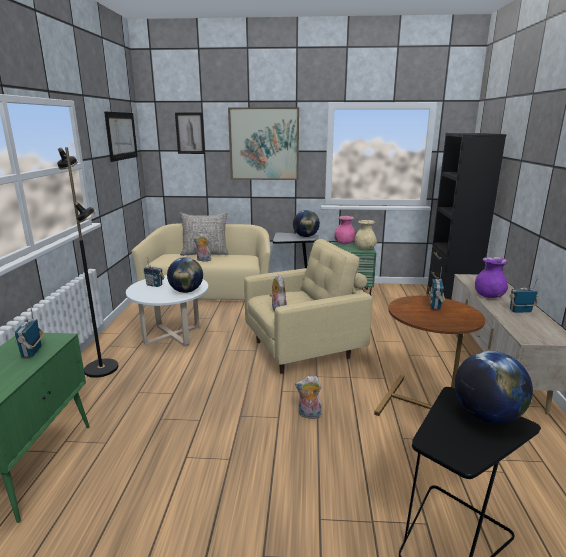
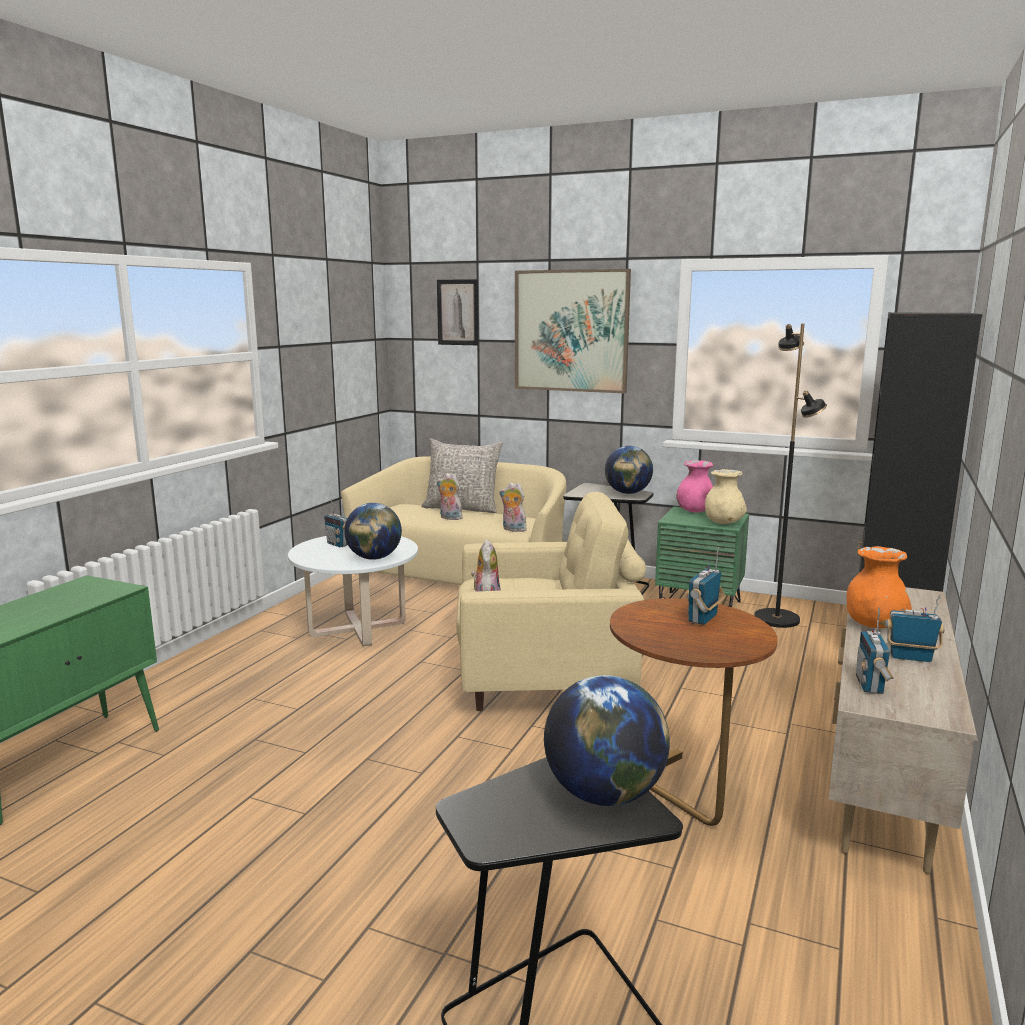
camera: 20 degrees right, 5 degrees down
radio [15,305,44,358] -> radio moved to [856,608,894,694]
black floor lamp [57,147,118,378] -> black floor lamp moved to [754,323,827,628]
picture [104,111,138,162] -> none
plush toy [295,376,322,419] -> plush toy moved to [499,482,527,532]
purple vase [475,257,508,298] -> orange vase [846,546,912,628]

